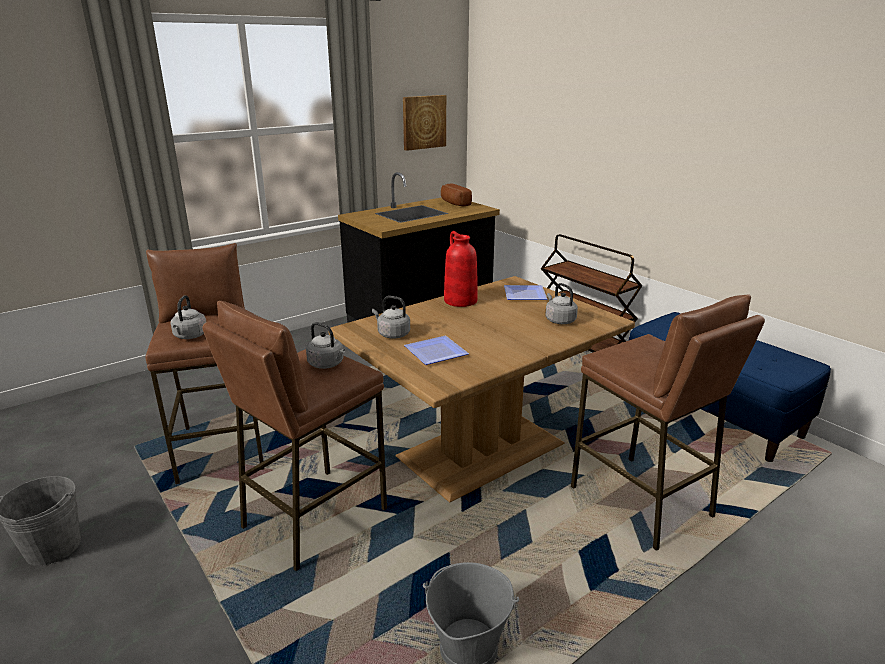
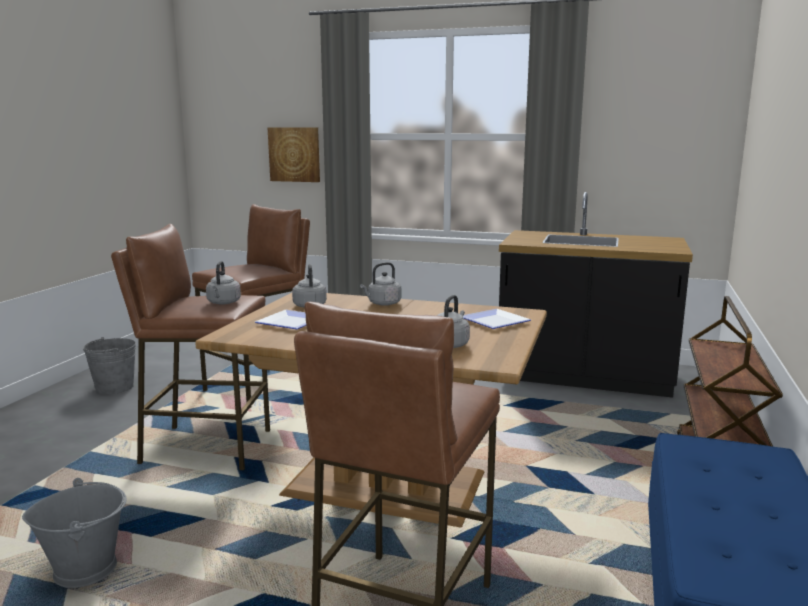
camera: 55 degrees right, 10 degrees down
grey kettle [171,295,206,339] -> grey kettle moved to [360,262,402,306]
picture [403,95,446,151] -> picture moved to [268,127,320,182]
bread [441,184,472,206] -> none
red vase [444,231,478,307] -> none

